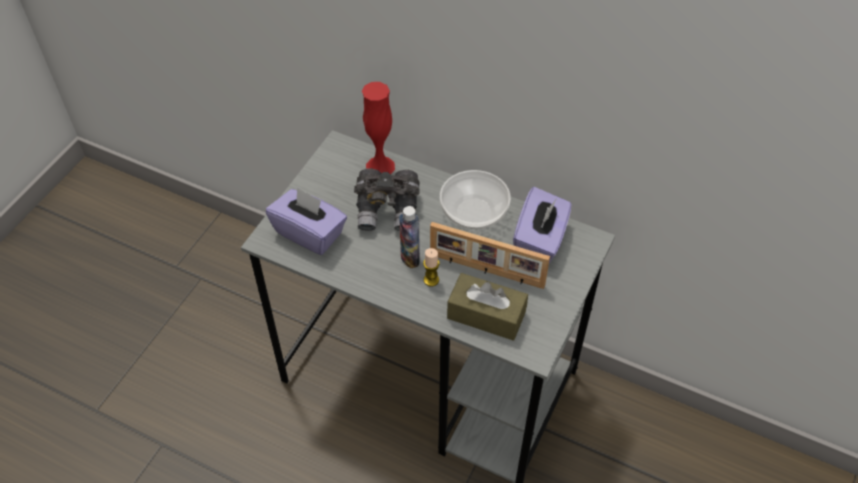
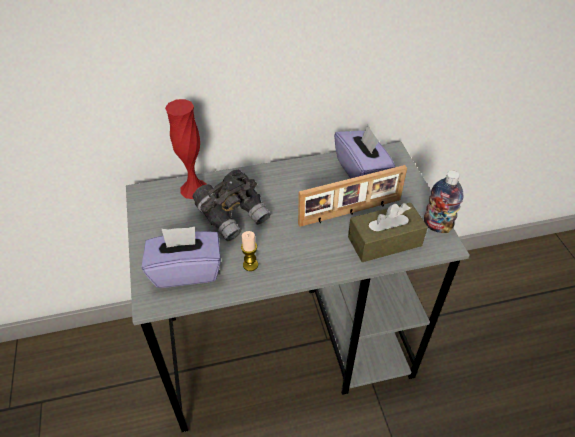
camera: 40 degrees left, 5 degrees down
bottle [399,206,420,268] -> bottle moved to [424,170,463,233]
candle [423,248,440,287] -> candle moved to [241,231,258,271]
bowl [440,170,511,229] -> none

